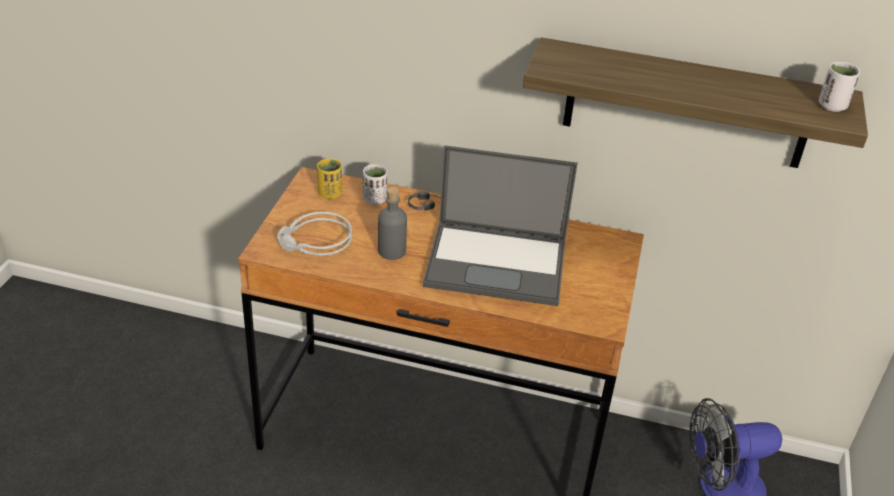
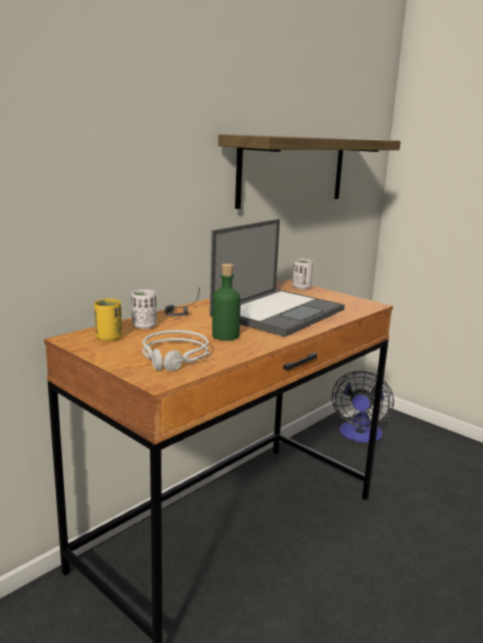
camera: 60 degrees left, 20 degrees down
grey bottle [378,187,407,260] -> green bottle [212,264,241,341]
white cup [819,62,860,112] -> white cup moved to [292,259,313,289]

